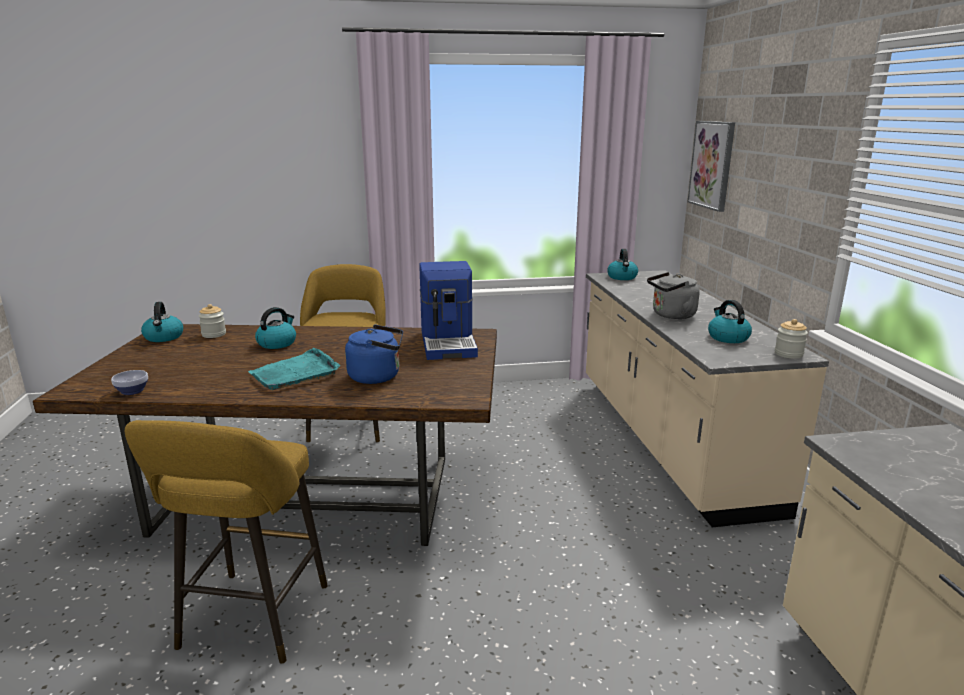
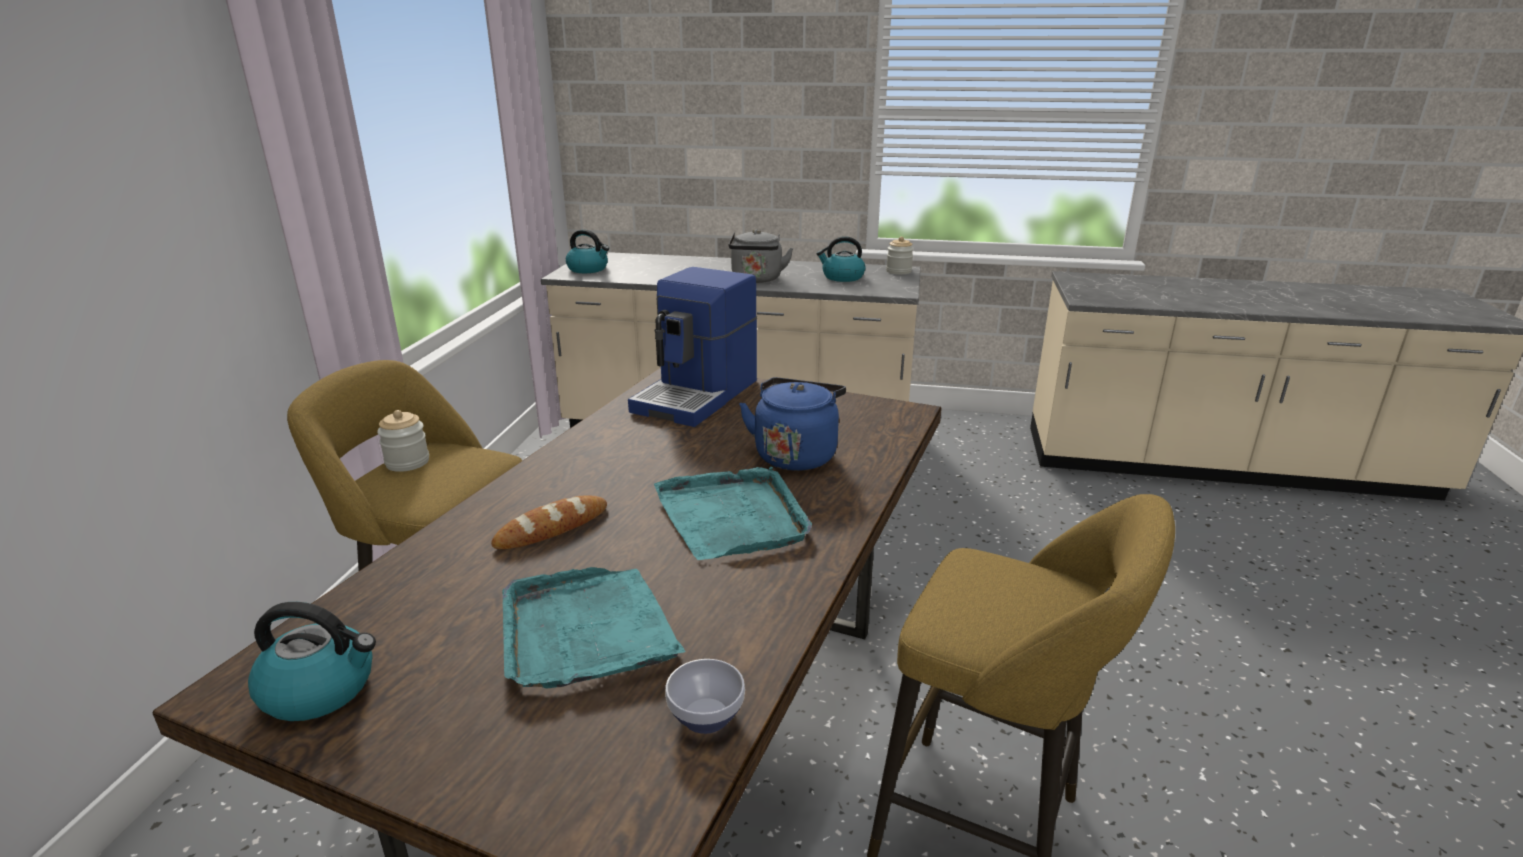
camera: 70 degrees left, 5 degrees up
jar [199,304,226,338] -> jar moved to [377,410,429,472]
kettle [255,307,296,349] -> bread [491,495,607,549]
coffee machine [419,261,478,360] -> coffee machine turned 105 degrees clockwise [628,267,757,427]
picture [688,121,735,212] -> none
none -> turquoise tray [502,567,686,689]

